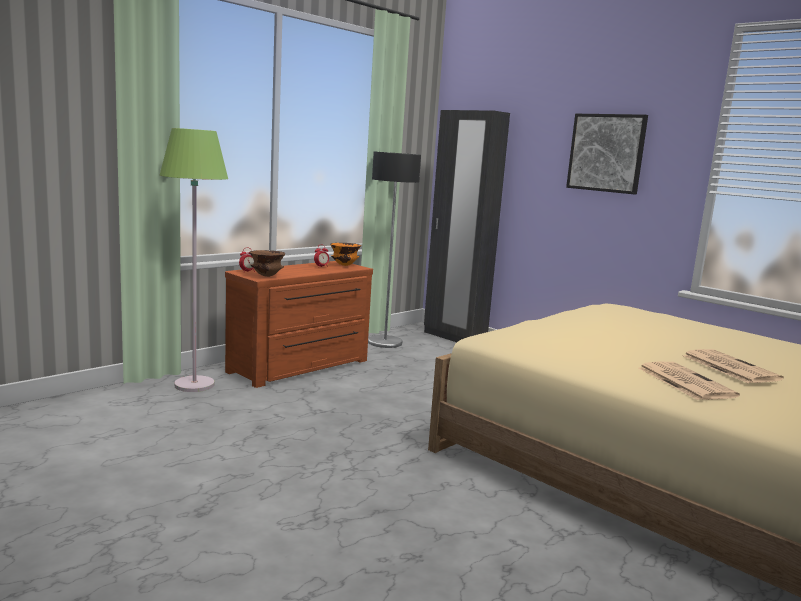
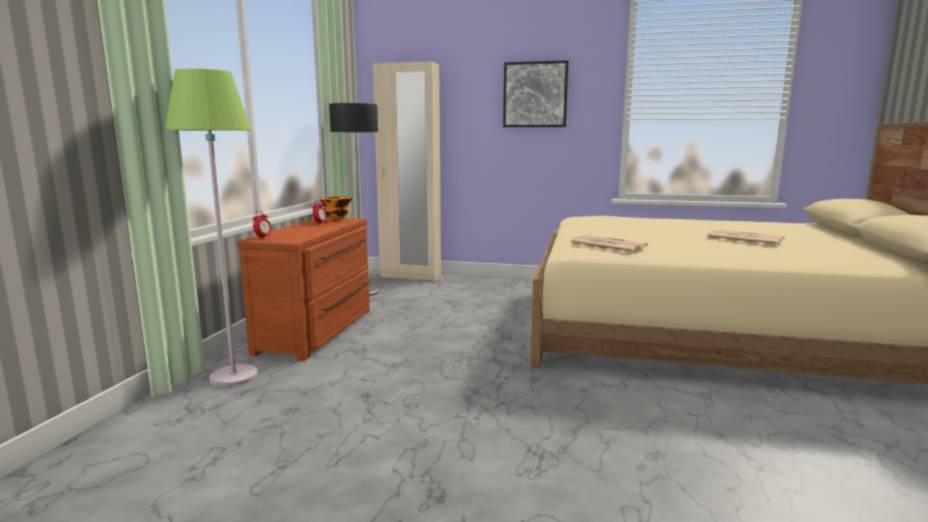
camera: 30 degrees left, 0 degrees up
brown bowl [250,250,285,277] -> none
black wardrobe [424,110,510,342] -> beige wardrobe [373,62,441,281]
newspaper [638,362,740,400] -> newspaper moved to [570,235,648,253]

